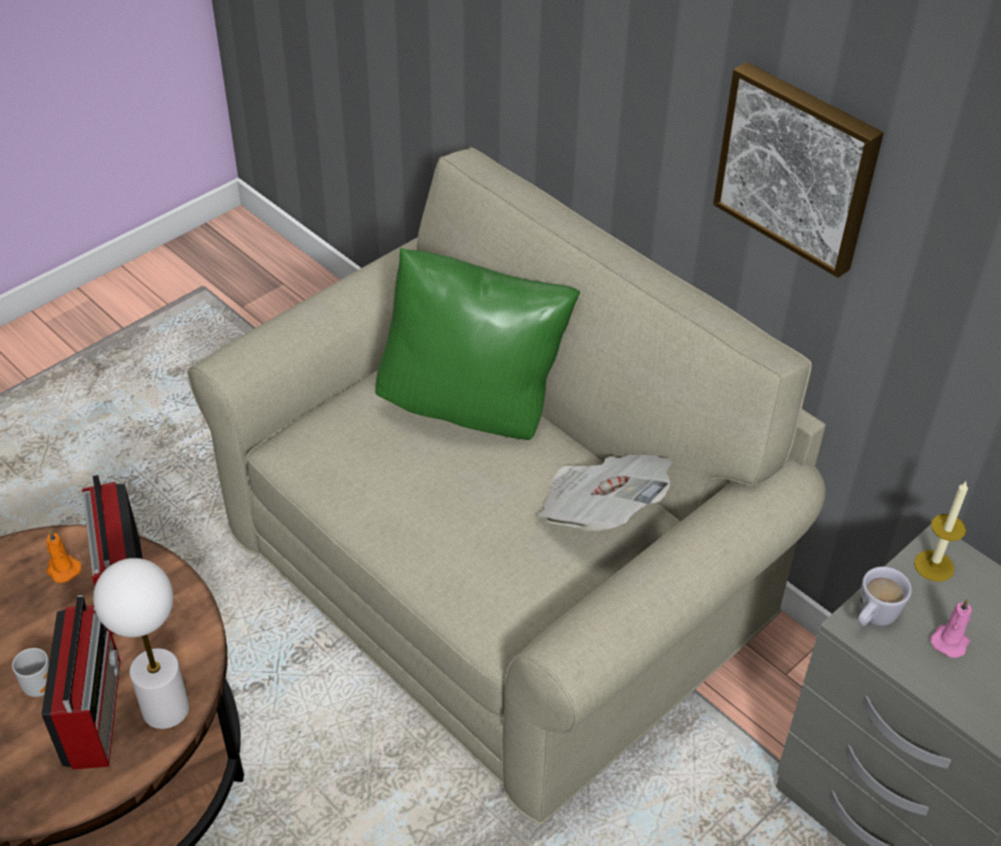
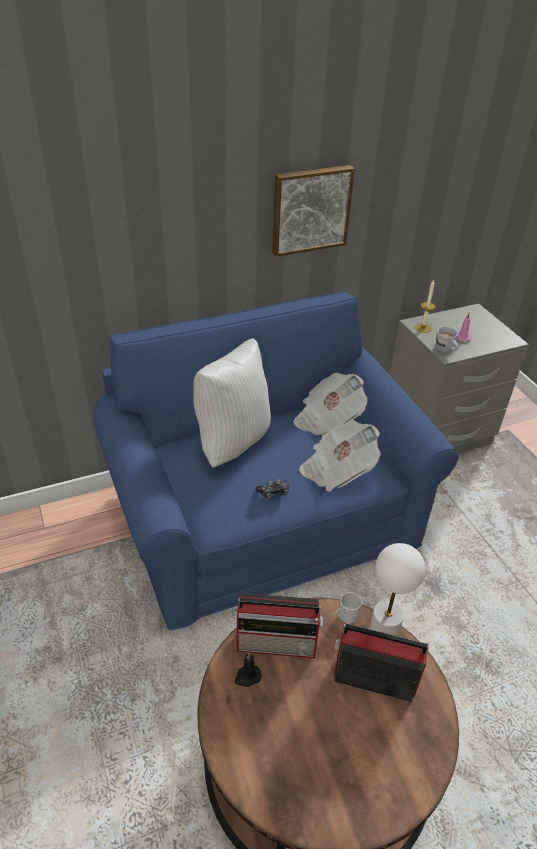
camera: 70 degrees left, 5 degrees down
mug [12,648,49,697] -> mug moved to [335,592,362,623]
orange candle [46,530,81,583] -> black candle [235,652,261,687]
beige sofa [188,147,826,825] -> blue sofa [93,291,459,630]
green pillow [375,248,580,440] -> white pillow [193,338,271,468]
none -> game controller [256,479,289,499]
none -> newspaper [299,420,381,492]

